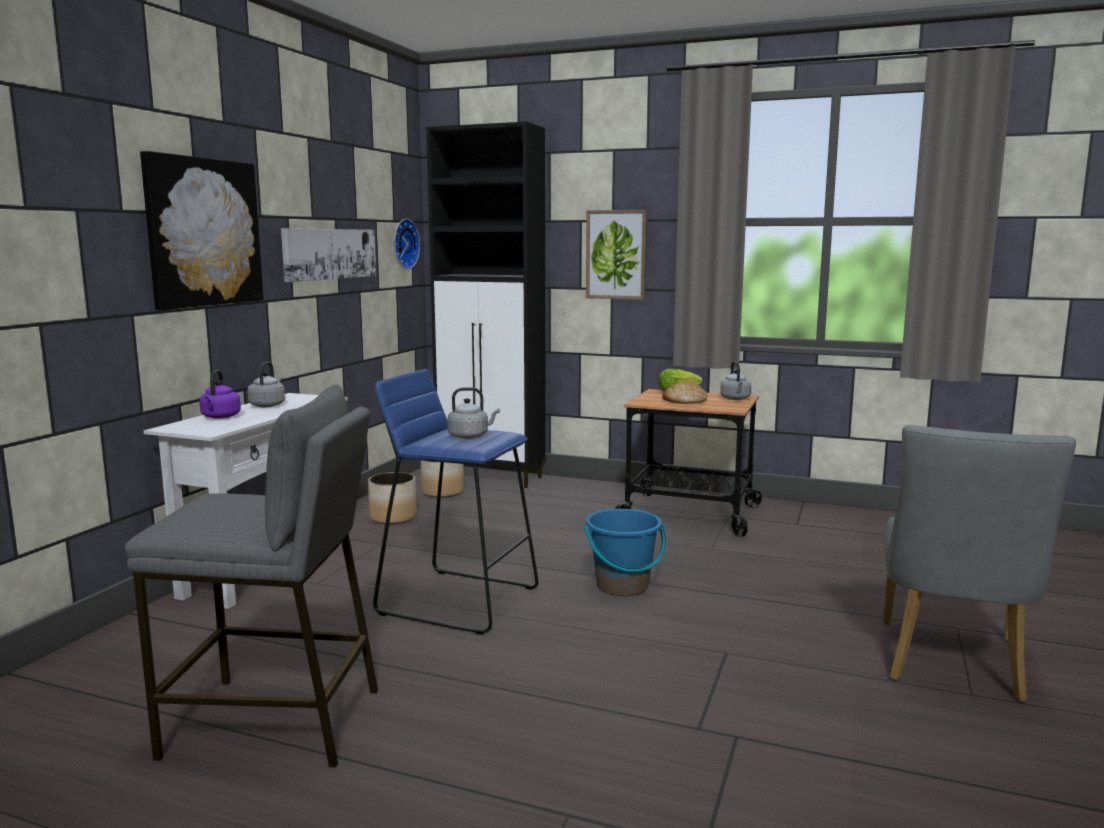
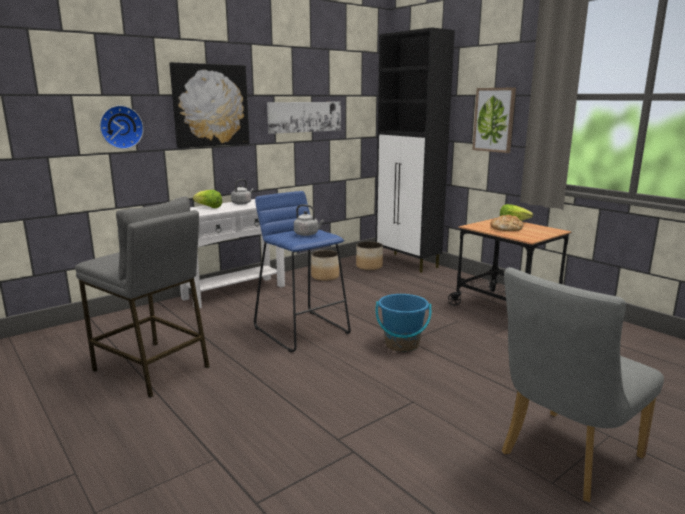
camera: 30 degrees right, 5 degrees up
purple kettle [199,370,241,419] -> lettuce [193,190,222,208]
wall clock [394,219,420,269] -> wall clock moved to [100,105,144,149]
grey kettle [720,361,752,400] -> none

